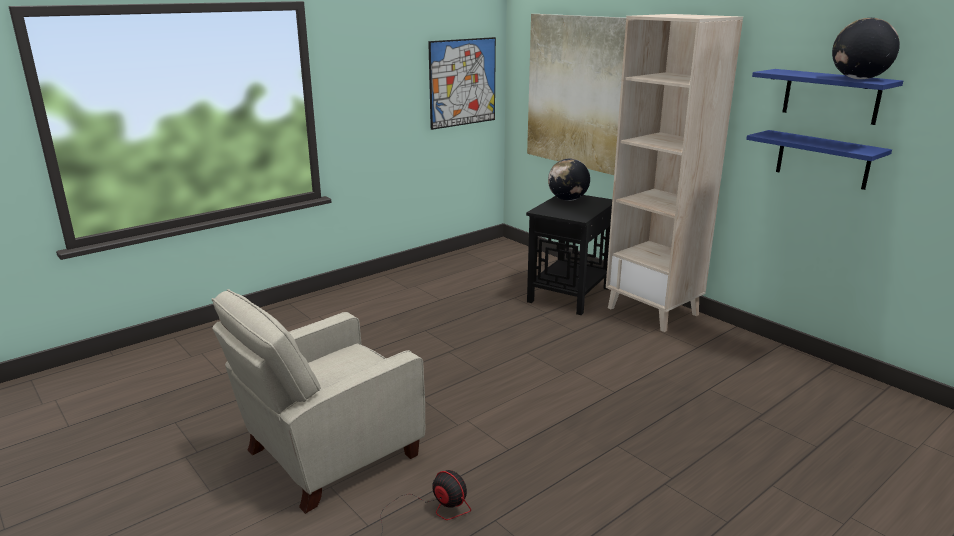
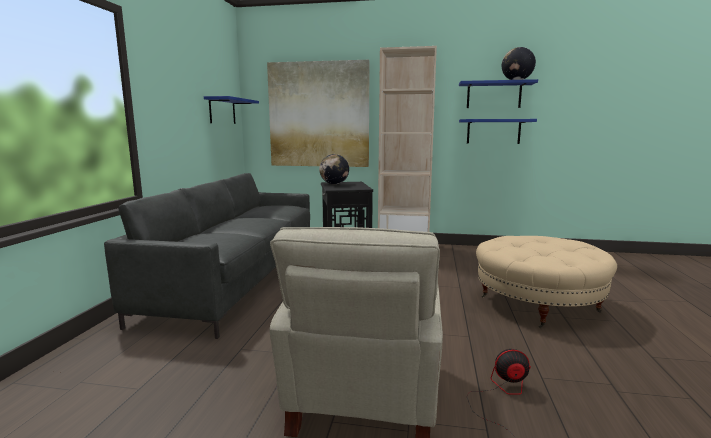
camera: 40 degrees left, 10 degrees down
picture [428,37,496,130] -> blue shelf [204,96,259,124]
none -> grey sofa [104,173,310,339]
none -> beige ottoman [476,236,617,328]

